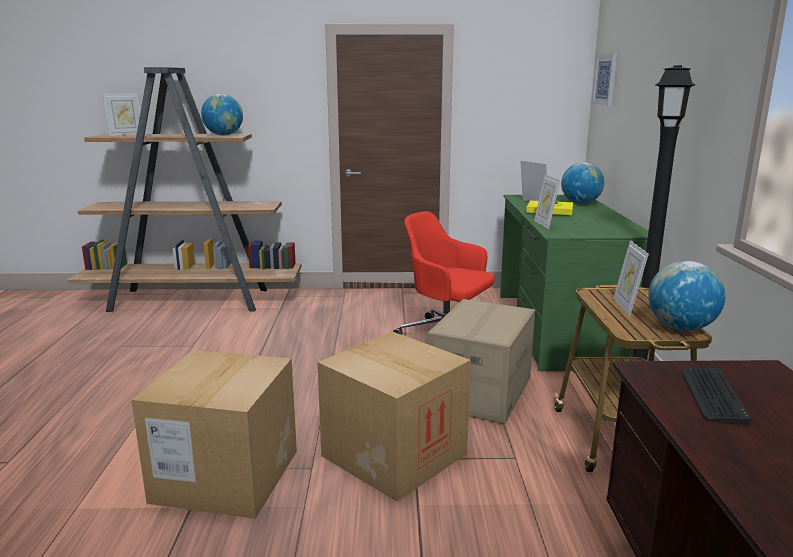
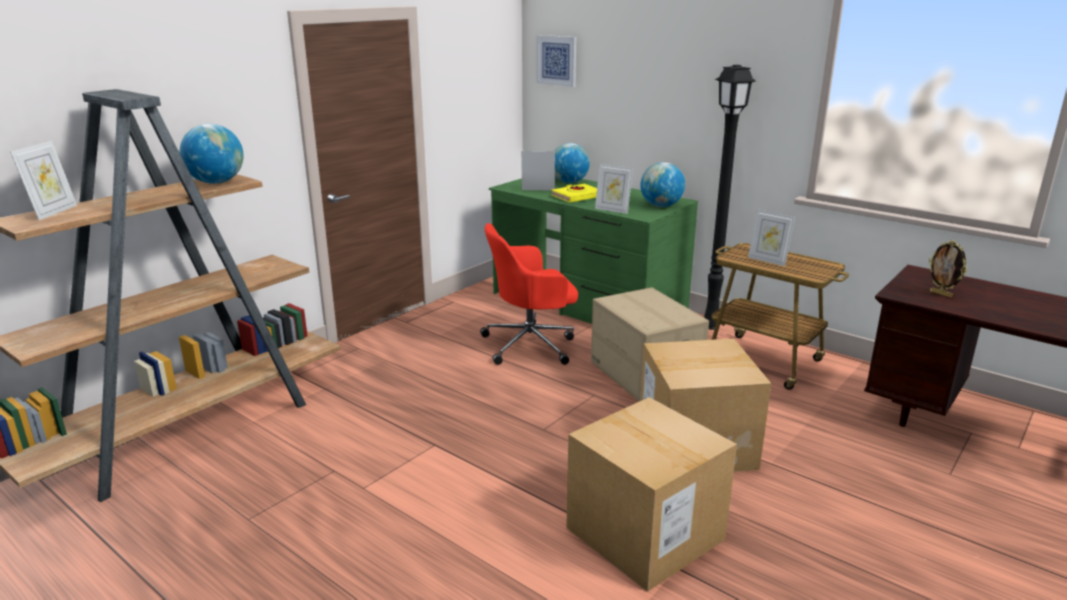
camera: 50 degrees left, 5 degrees up
globe [648,261,726,331] -> globe moved to [640,162,685,207]
keyboard [682,368,751,425] -> picture frame [928,240,967,298]

